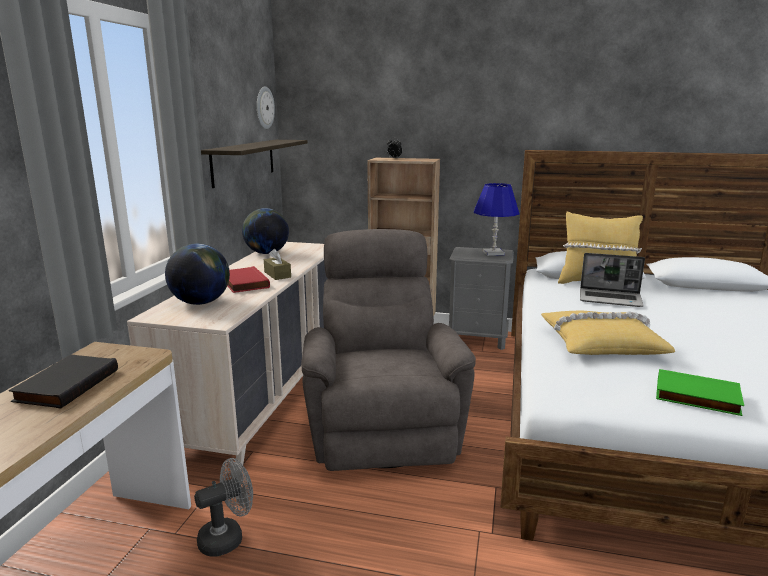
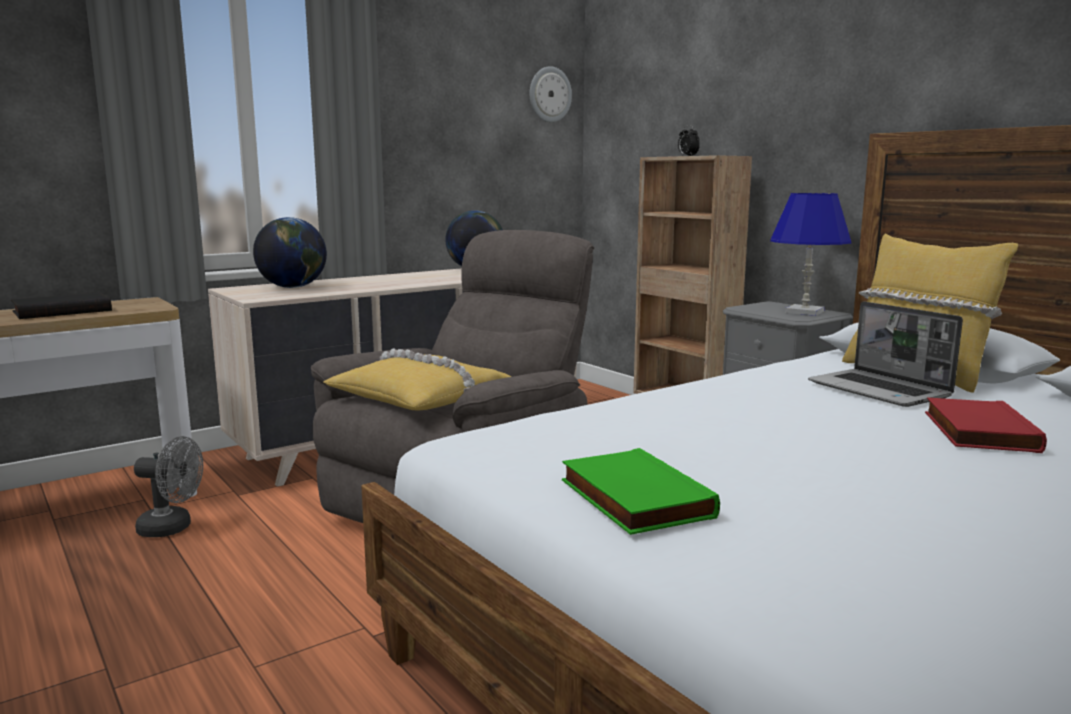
camera: 40 degrees right, 5 degrees down
shelf [201,140,308,188] -> none
red book [227,266,270,293] -> red book moved to [925,397,1047,453]
brown tissue box [264,249,291,280] -> none
yellow pillow [541,311,675,355] -> yellow pillow moved to [324,349,512,411]

